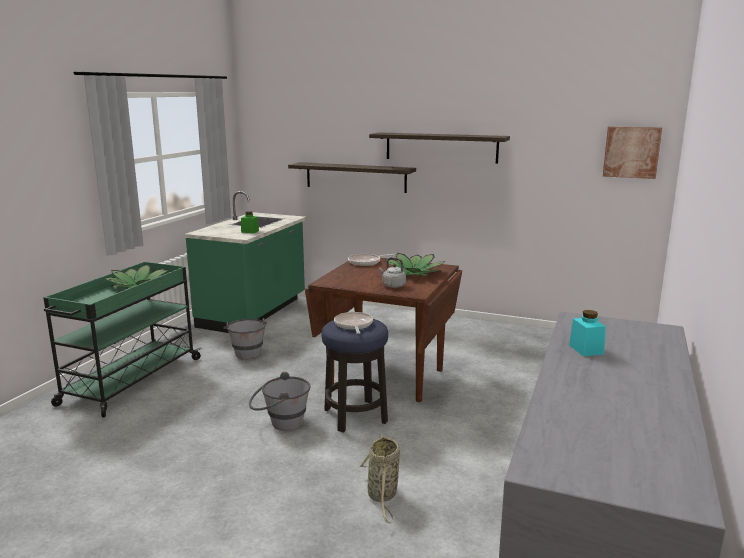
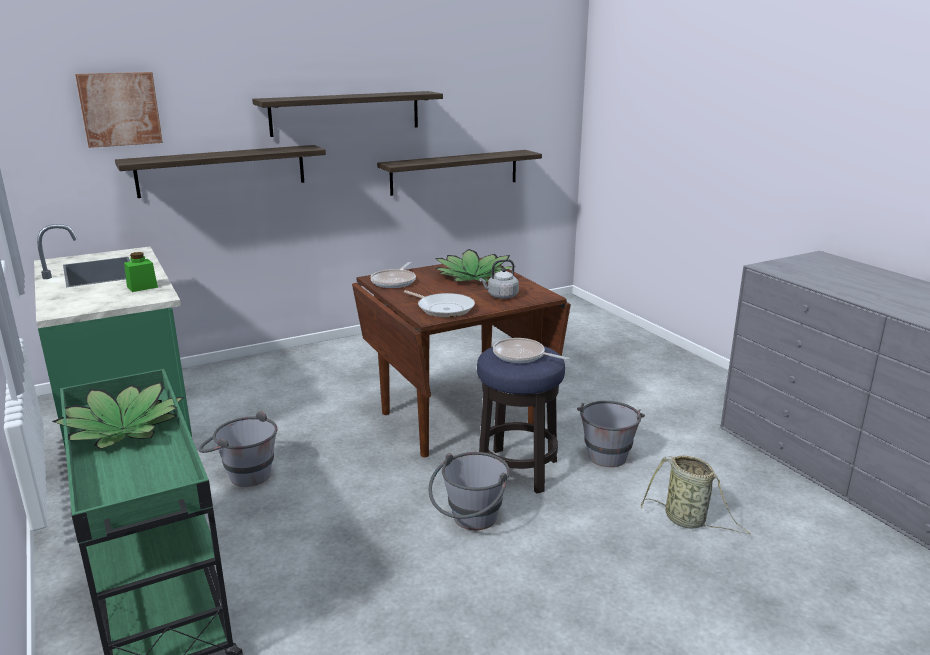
camera: 50 degrees left, 5 degrees up
turquoise jar [569,310,606,356] -> none
picture [603,126,662,179] -> picture moved to [75,72,163,148]
none -> shelf [377,150,542,196]
none -> frying pan [404,290,475,317]
none -> grey bucket [577,401,645,467]

